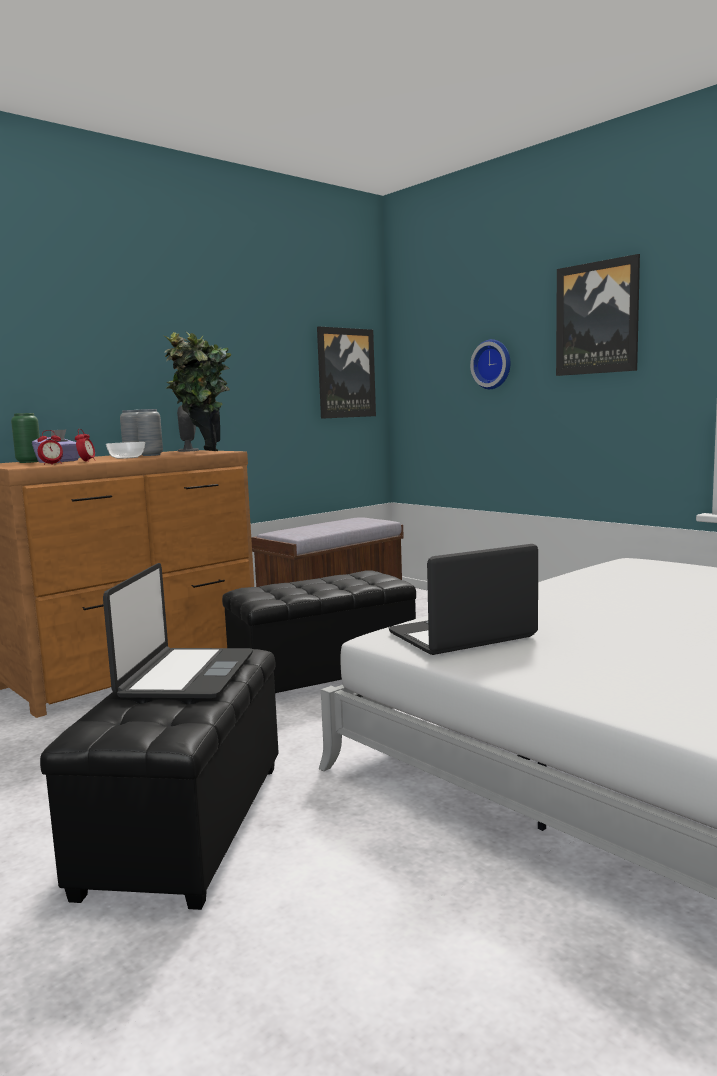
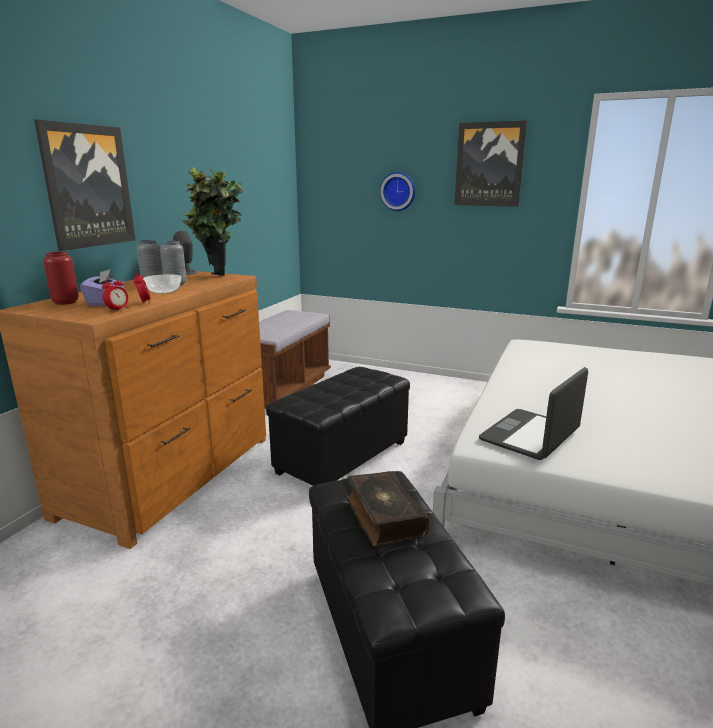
camera: 25 degrees left, 10 degrees up
green vase [11,413,40,463] -> red vase [43,252,79,305]
laptop [103,563,253,698] -> book [346,471,429,546]
picture [317,326,376,419] -> picture moved to [34,119,135,251]

